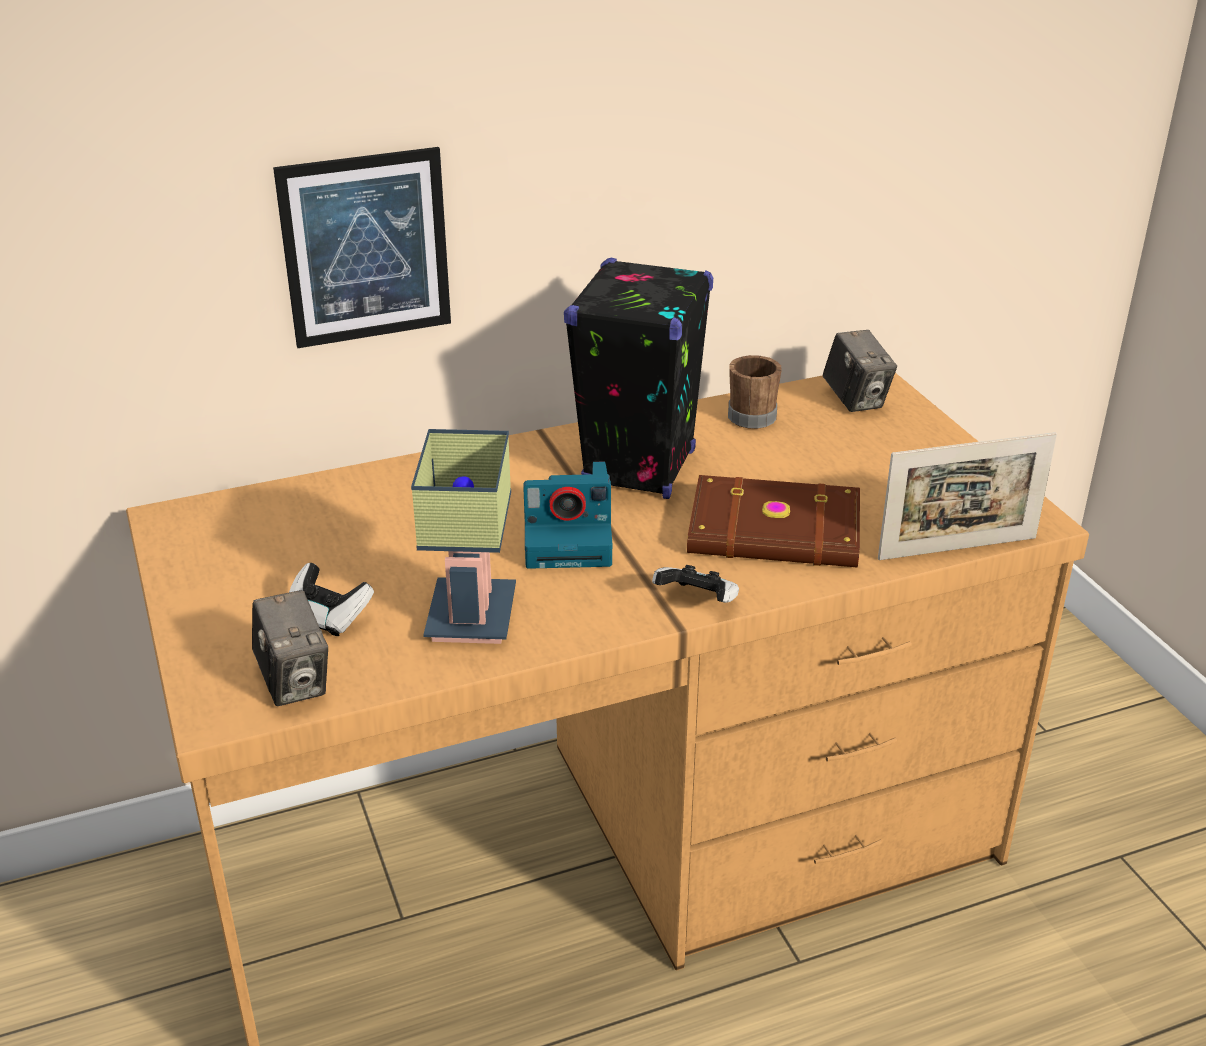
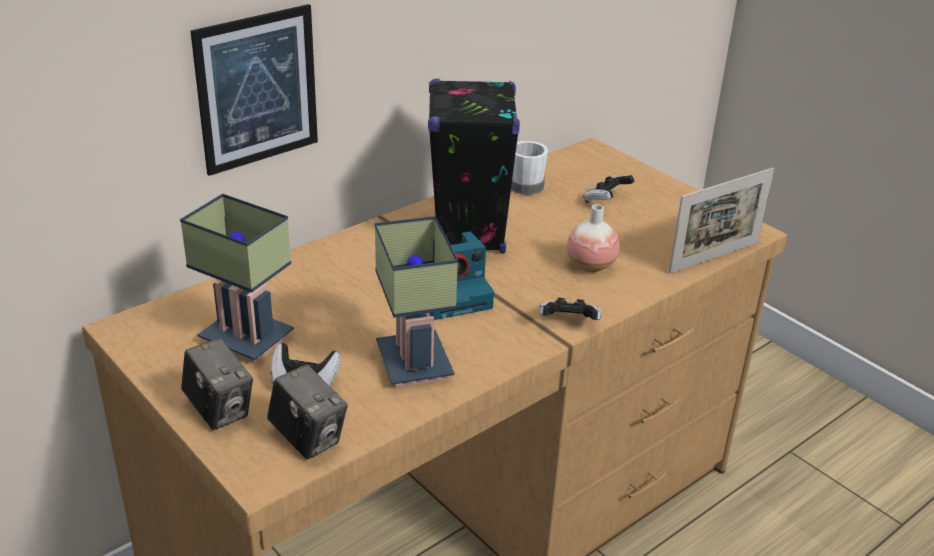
camera: 20 degrees left, 0 degrees up
brown book [687,475,860,568] -> vase [567,204,620,272]
brown mug [728,355,781,429] -> white mug [511,141,548,195]
camera [822,330,897,412] -> camera moved to [181,338,253,430]
none -> table lamp [180,194,294,363]
none -> game controller [584,175,635,203]

